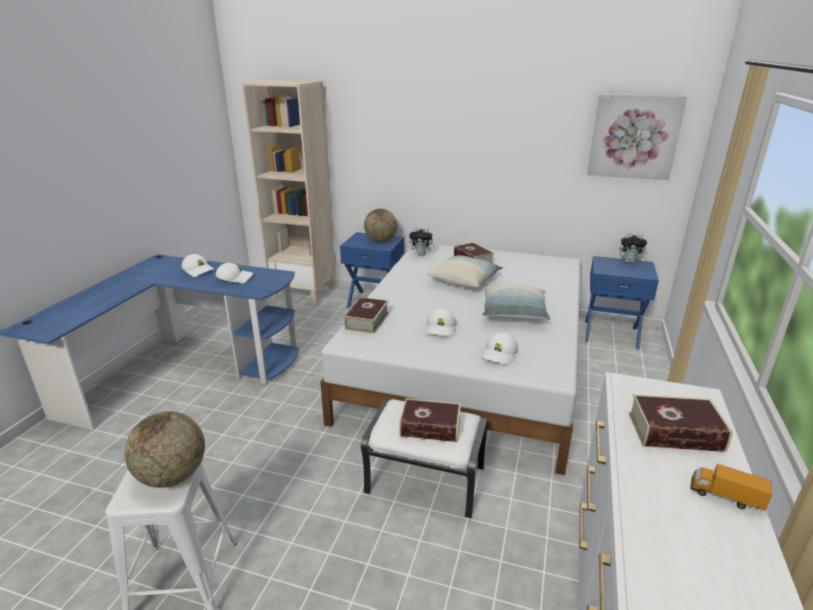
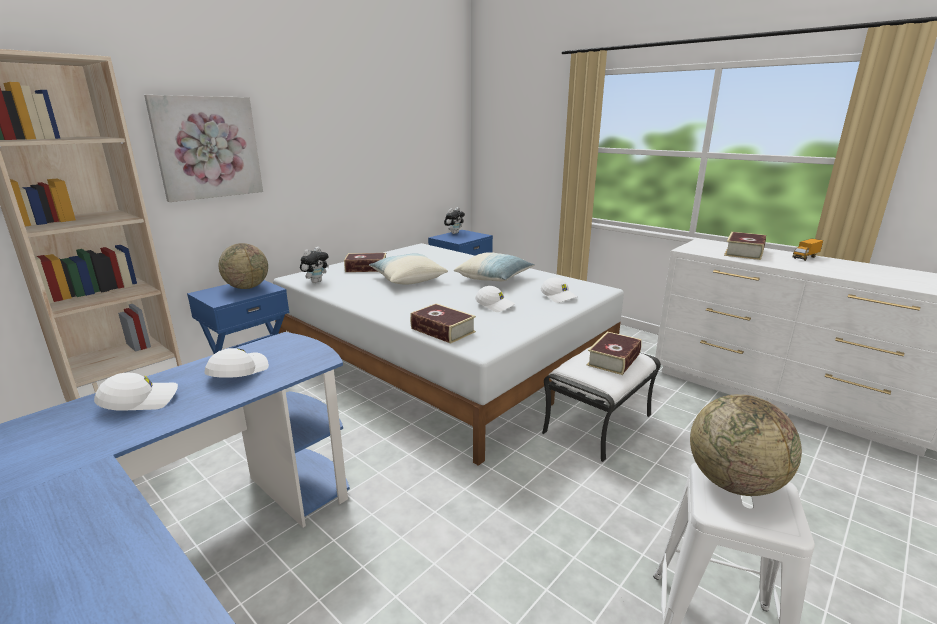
camera: 65 degrees left, 5 degrees down
picture [587,94,687,180] -> picture moved to [144,95,263,202]

